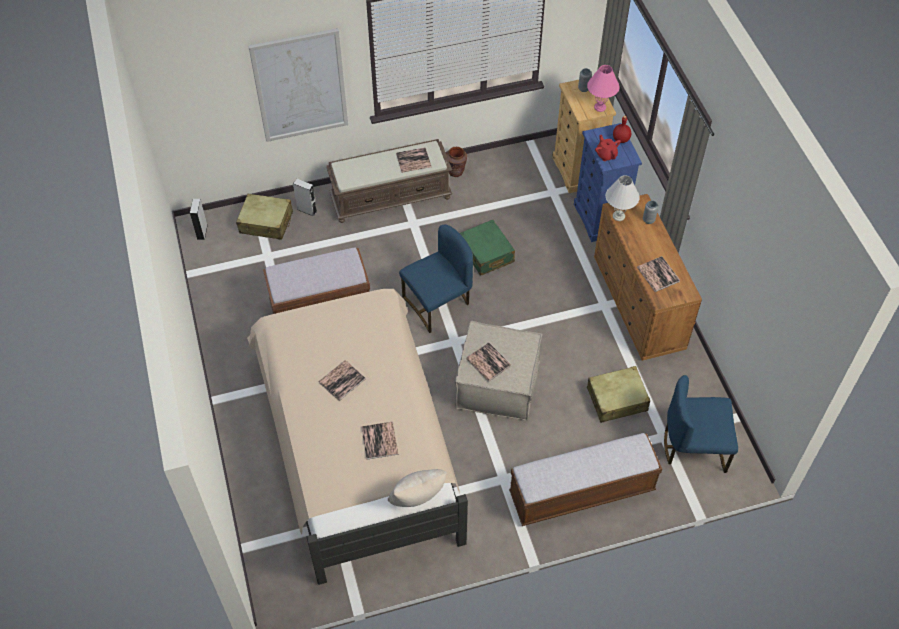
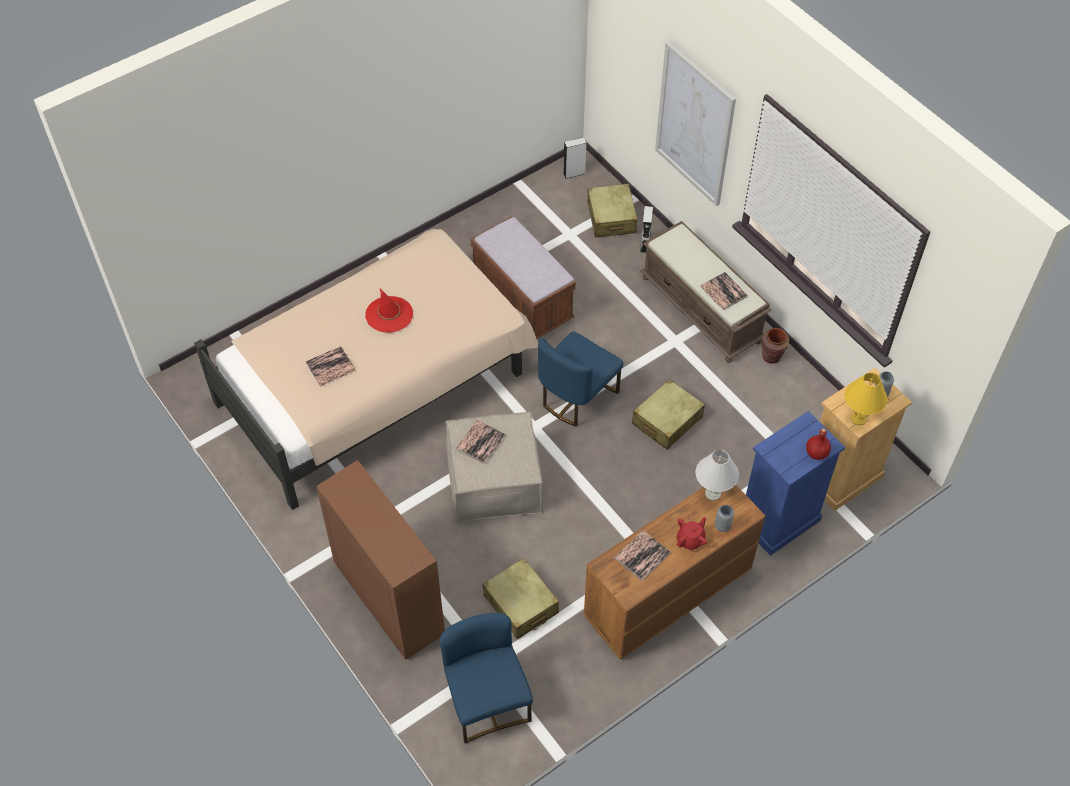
camera: 70 degrees right, 0 degrees up
book [318,360,366,401] -> red hat [365,289,413,332]
beige pillow [388,469,447,507] -> none
blue chair [399,225,473,333] -> blue chair turned 90 degrees clockwise [538,331,623,427]
green suitcase [460,220,515,276] -> beige suitcase [632,379,705,450]
bench [509,433,662,526] -> brown cabinet [316,460,445,660]
pink table lamp [587,65,620,112] -> yellow table lamp [844,373,888,425]
red teapot [595,135,621,161] -> red teapot moved to [677,517,707,550]

